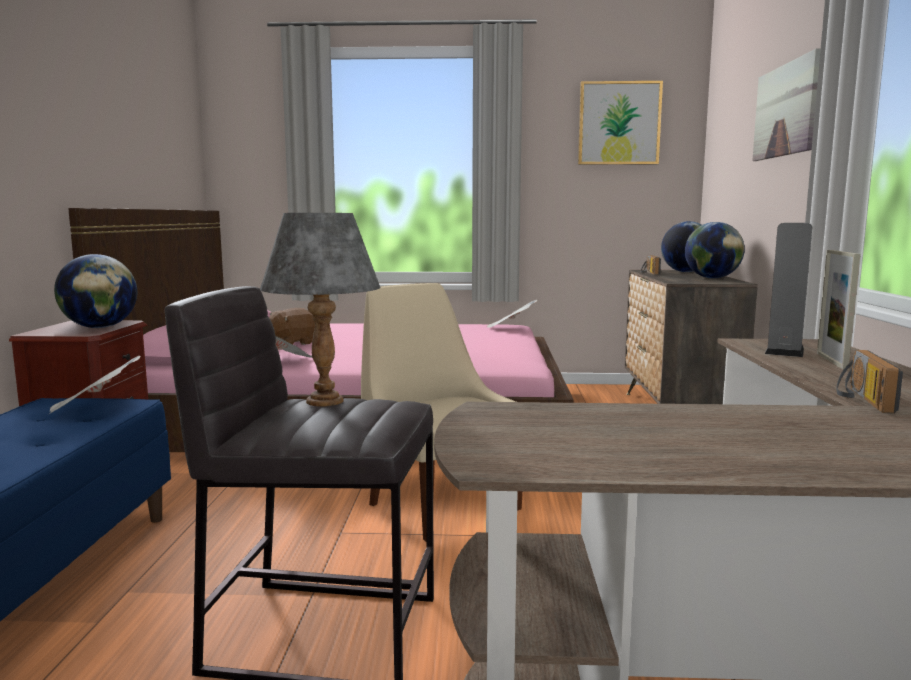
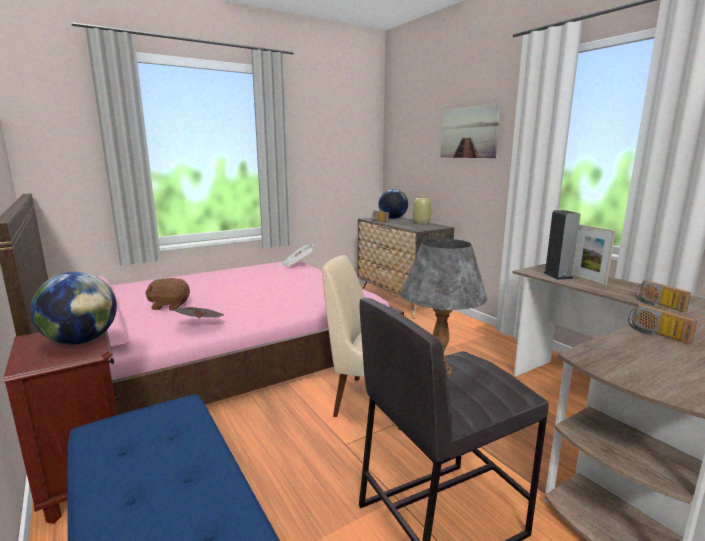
camera: 35 degrees left, 5 degrees up
newspaper [49,356,140,414] -> none
brown plush toy [269,308,315,345] -> brown plush toy turned 75 degrees clockwise [145,278,190,310]
picture [578,81,663,165] -> none
globe [685,222,745,278] -> beige vase [413,195,431,225]
none -> radio [628,304,697,344]

